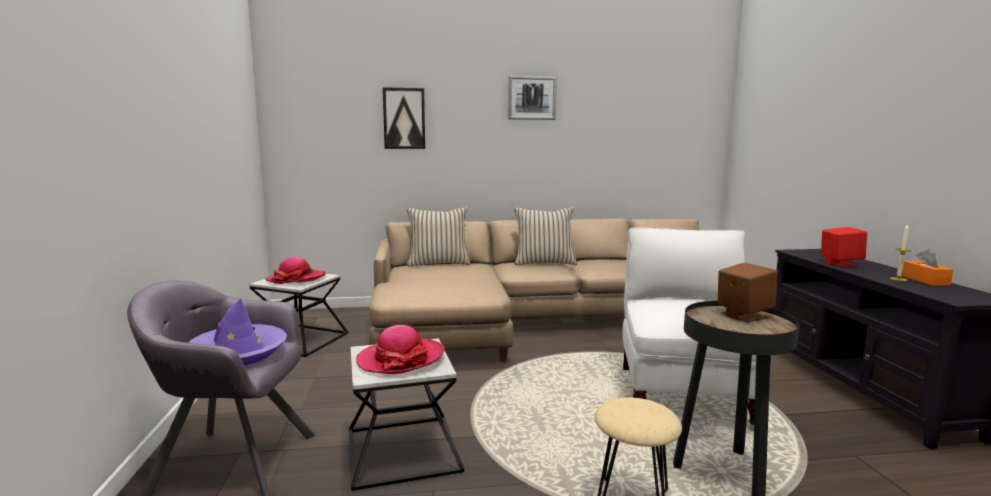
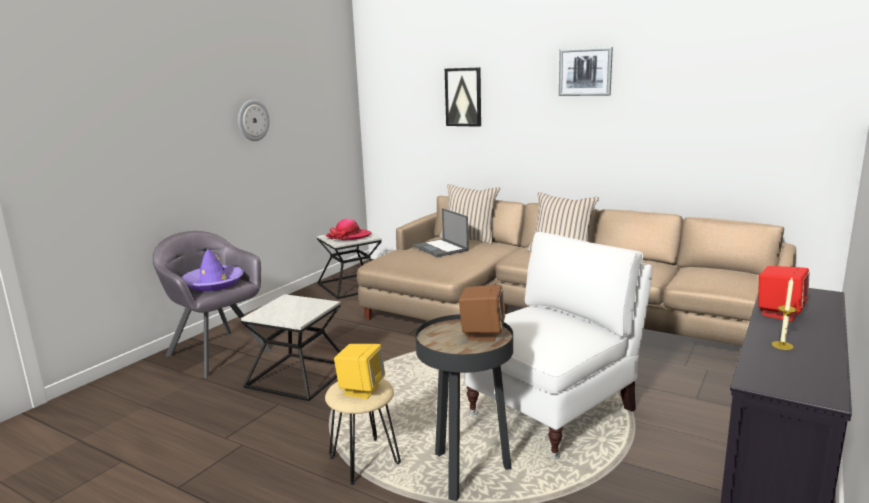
camera: 40 degrees right, 5 degrees up
hat [356,325,445,374] -> none
orange tissue box [902,250,954,286] -> none
none -> wall clock [238,100,270,141]
none -> yellow speaker [334,344,385,399]
none -> laptop [413,208,469,257]

